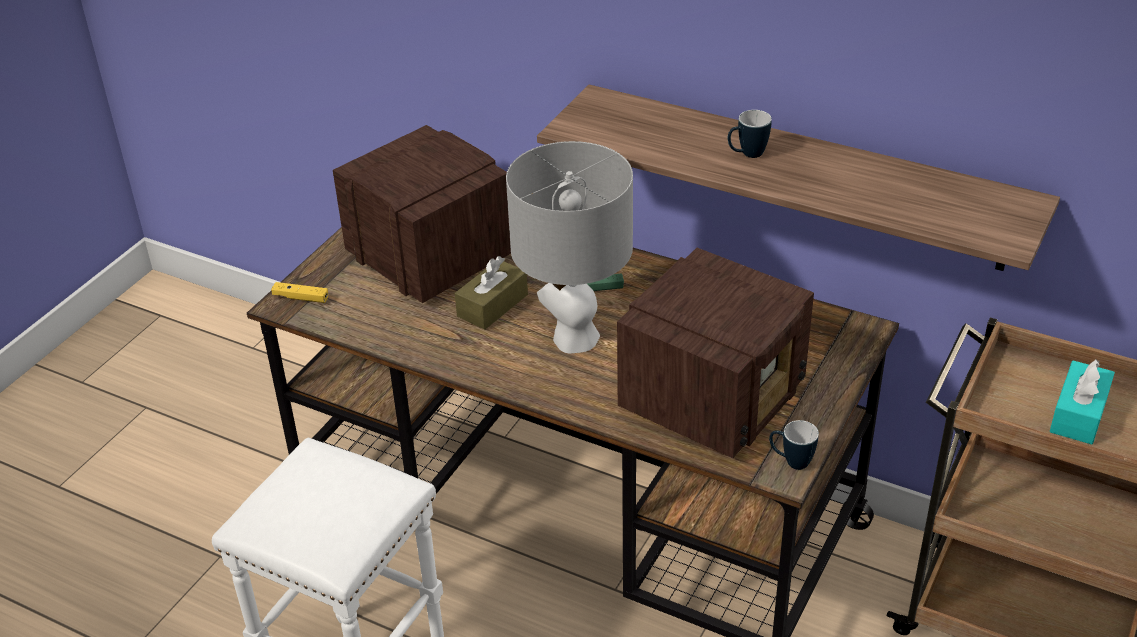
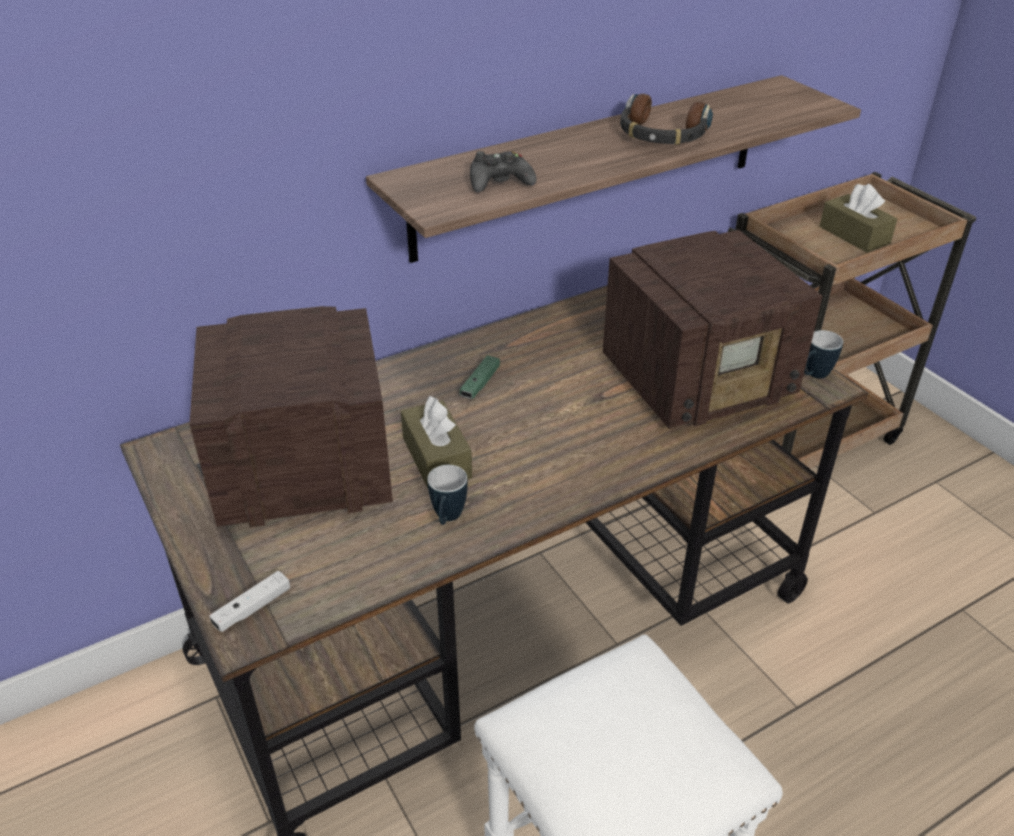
camera: 60 degrees left, 0 degrees up
yellow game controller [271,282,328,303] -> white game controller [210,571,290,632]
grey table lamp [506,141,633,353] -> none
radio [617,248,814,458] -> radio turned 90 degrees clockwise [603,230,822,429]
mug [728,110,772,158] -> mug moved to [427,465,468,525]
turquoise tissue box [1050,360,1115,444] -> brown tissue box [820,184,897,252]
none -> black game controller [470,151,537,192]
none -> headphones [620,94,713,145]

